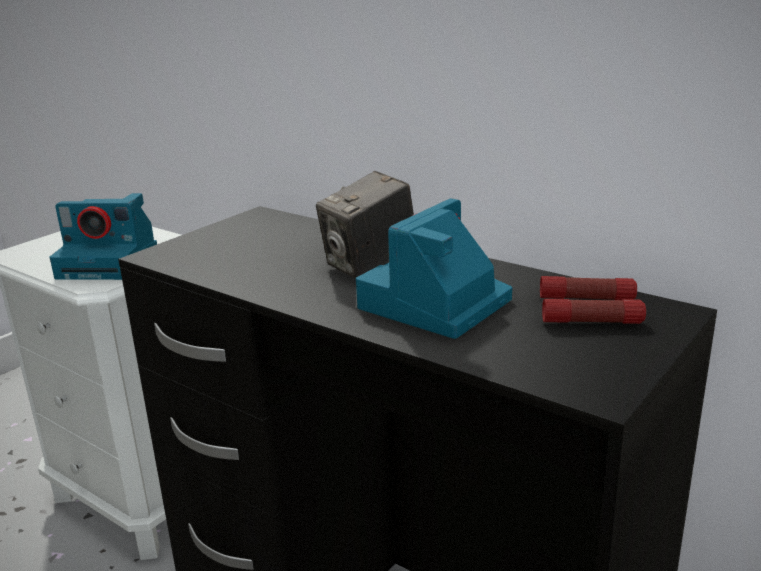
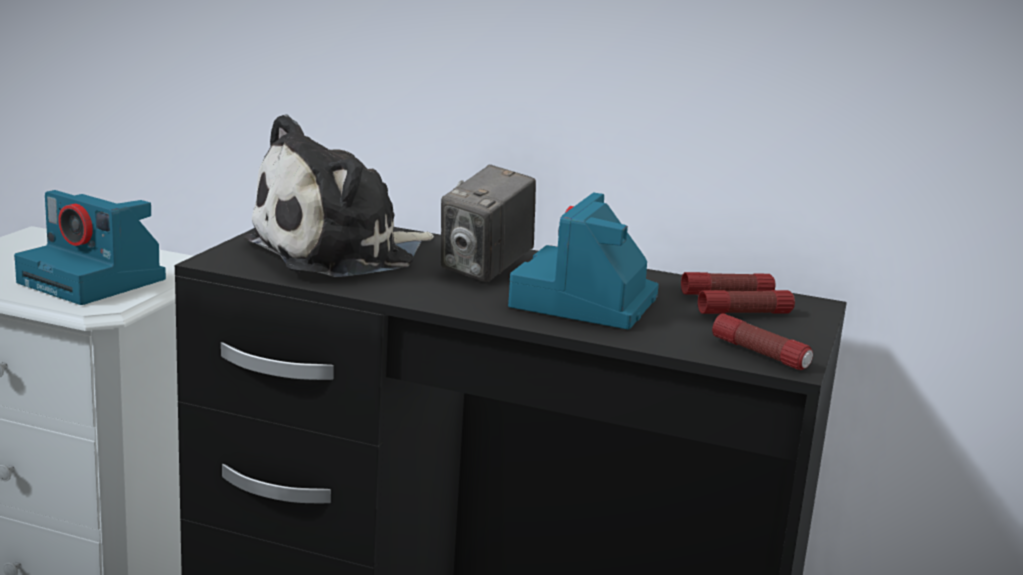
camera: 20 degrees left, 5 degrees down
camera [49,193,157,280] -> camera turned 45 degrees clockwise [14,190,166,305]
none -> plush toy [243,114,434,277]
none -> flashlight [712,314,813,370]

